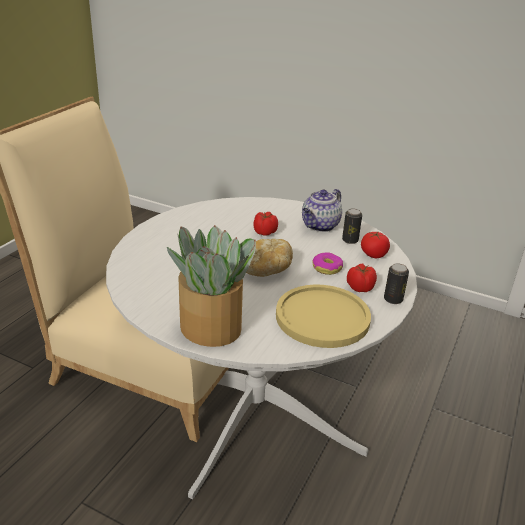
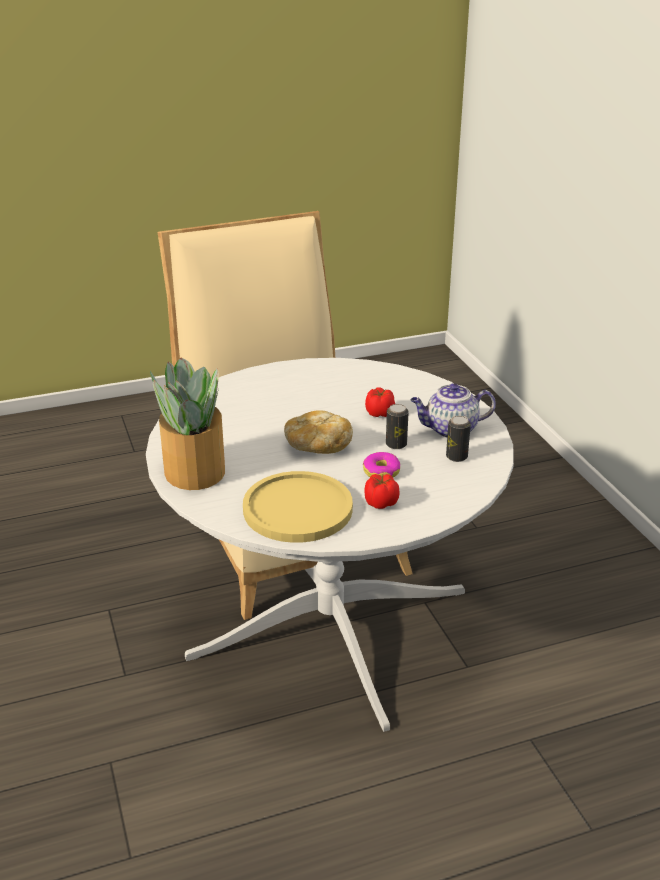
camera: 45 degrees right, 0 degrees up
tomato [361,232,390,258] -> none
can [384,263,409,304] -> can moved to [386,404,409,449]

